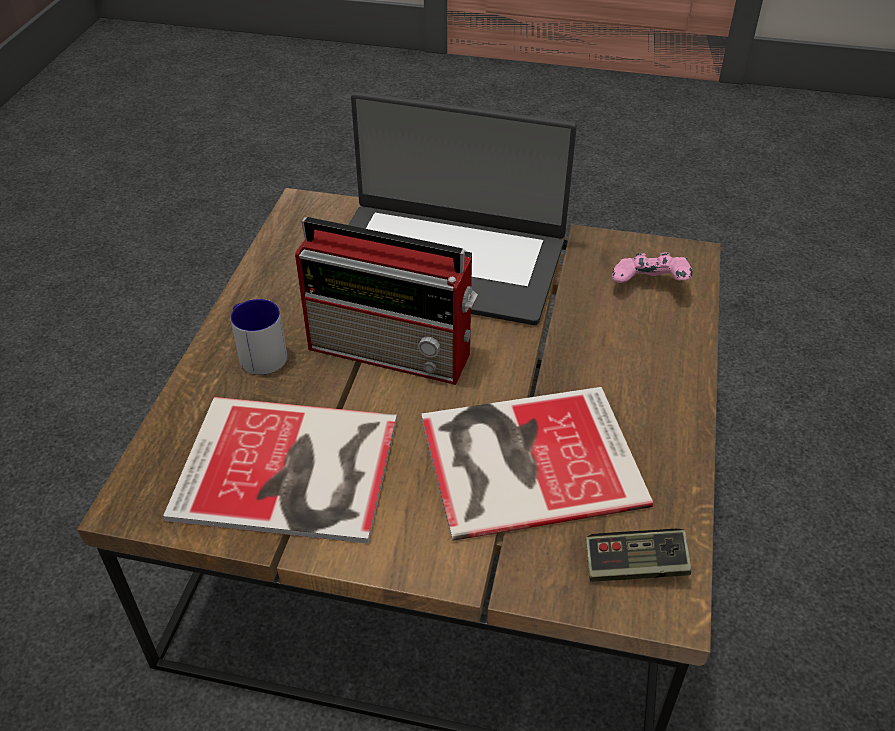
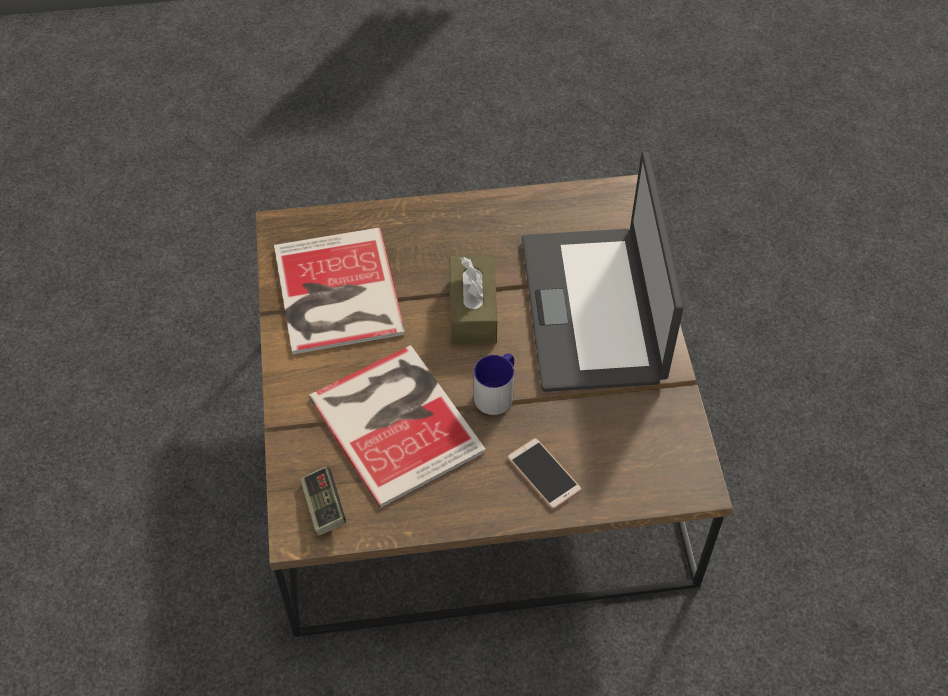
camera: 70 degrees right, 10 degrees up
mug [230,299,287,375] -> mug moved to [474,353,514,415]
radio [295,217,478,385] -> brown tissue box [449,255,497,344]
pink game controller [612,252,692,283] -> none
none -> phone [507,438,582,509]

